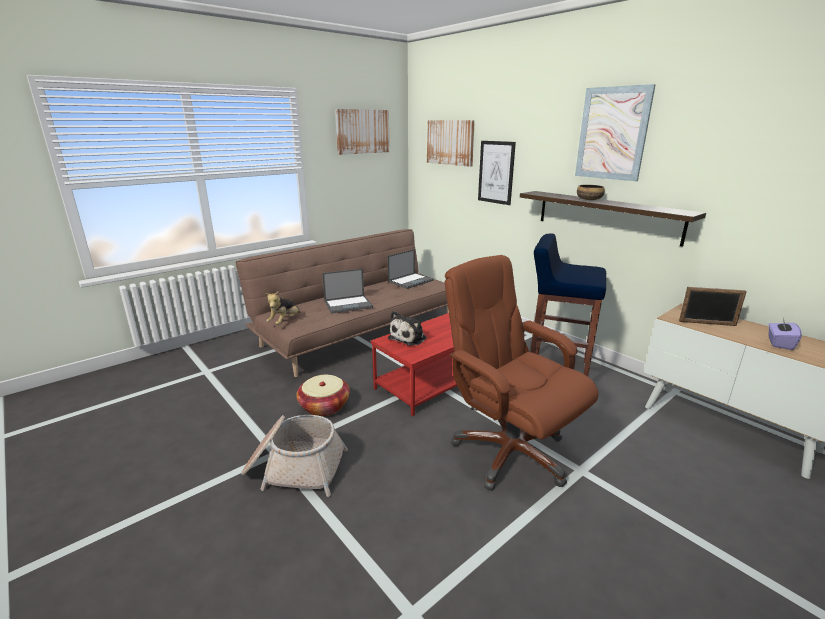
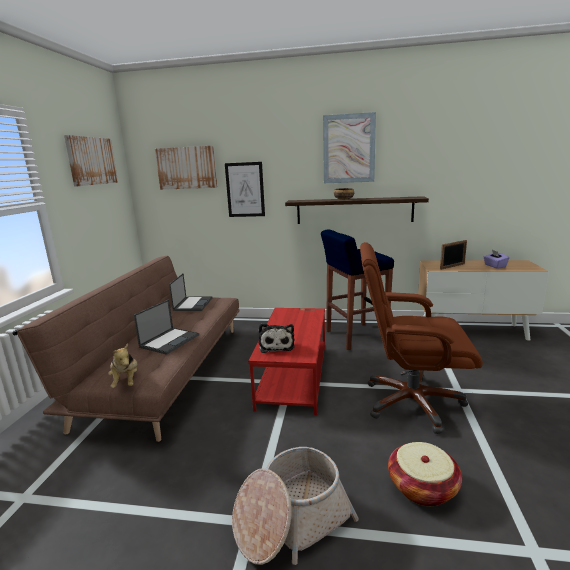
camera: 40 degrees left, 5 degrees down
basket [296,375,350,416] -> basket moved to [388,442,462,506]

